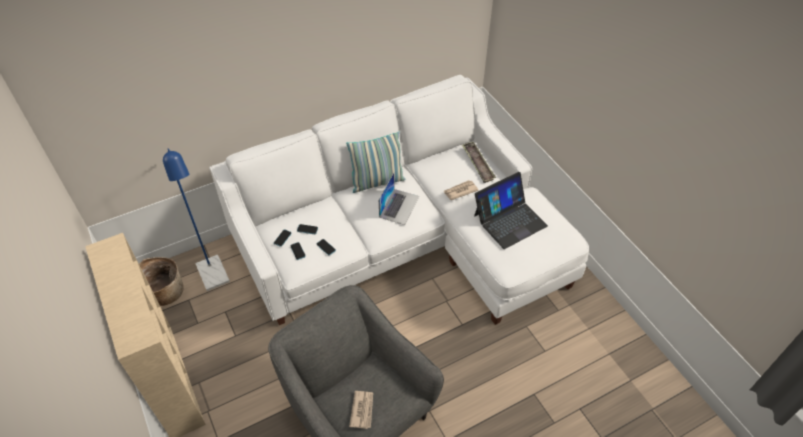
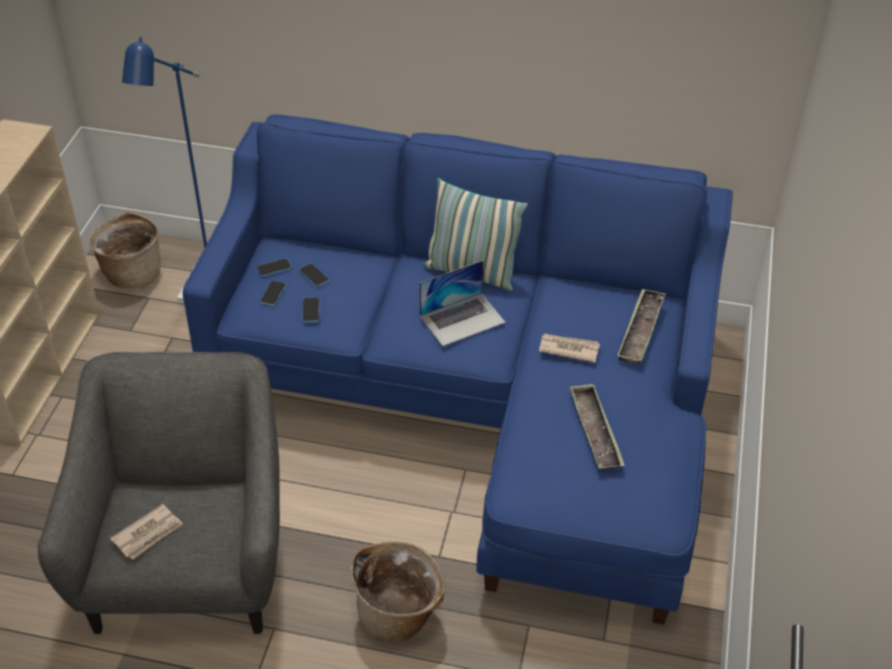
camera: 40 degrees right, 5 degrees down
white sofa [209,75,589,325] -> blue sofa [183,114,733,625]
laptop [474,172,548,249] -> tray [569,384,625,469]
none -> basket [351,541,444,641]

